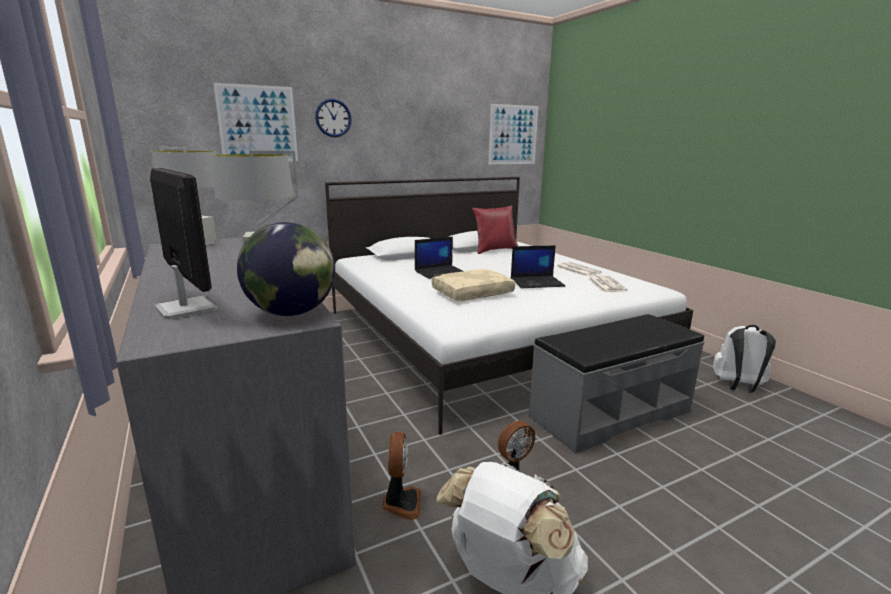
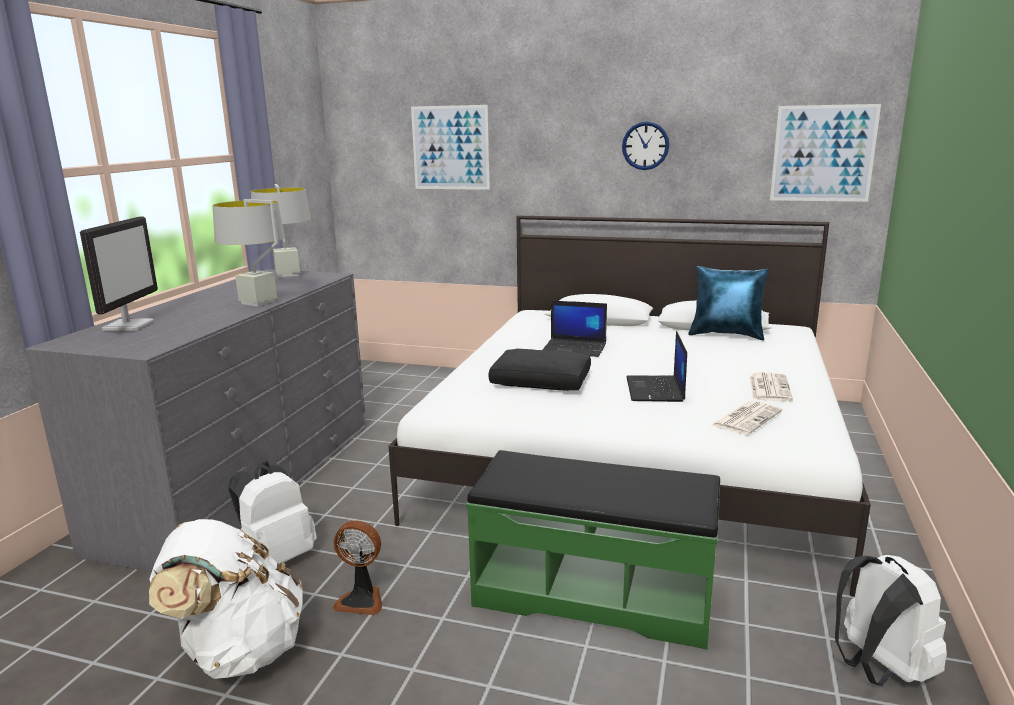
camera: 45 degrees right, 0 degrees up
globe [237,222,335,316] -> none
wall clock [315,99,352,137] -> wall clock moved to [622,121,669,170]
fan [382,432,421,520] -> white backpack [228,461,317,564]
beige pillow [432,269,515,301] -> black pillow [489,349,591,391]
red pillow [472,205,518,254] -> blue pillow [688,266,769,340]
laptop [511,245,566,288] -> laptop turned 60 degrees clockwise [627,331,687,402]
grey bench [529,314,704,454] -> green bench [466,450,720,650]

